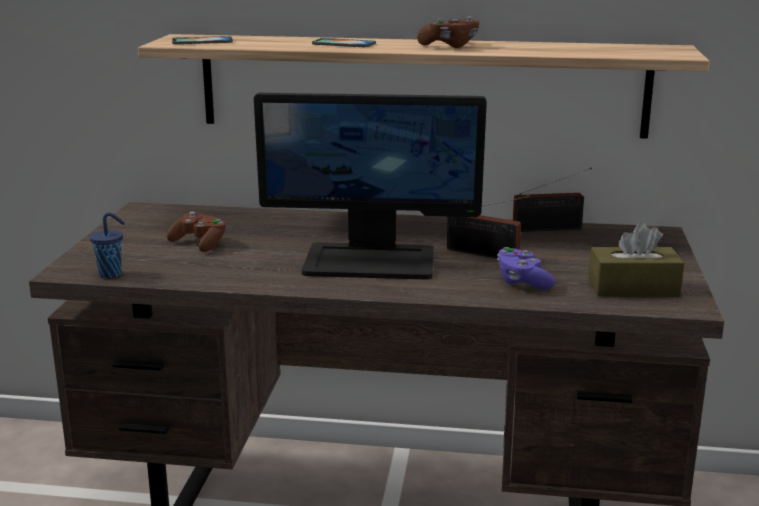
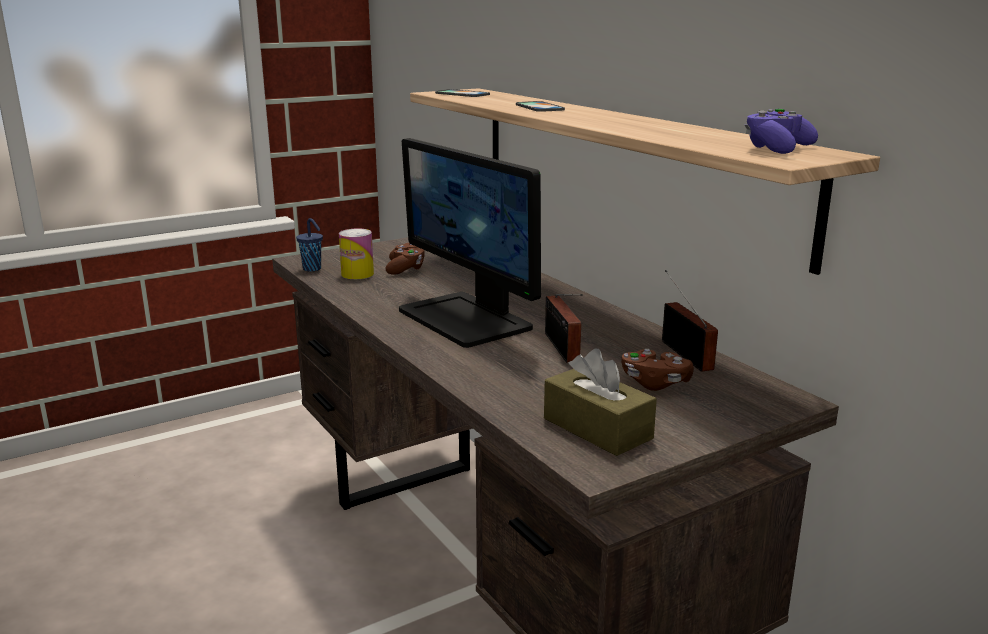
camera: 50 degrees right, 0 degrees up
brown game controller [417,16,479,48] -> brown game controller moved to [621,349,694,391]
purple game controller [497,247,555,290] -> purple game controller moved to [745,109,818,154]
radio [513,167,592,232] -> radio turned 150 degrees counterclockwise [662,270,718,372]
none -> can [339,229,374,279]

